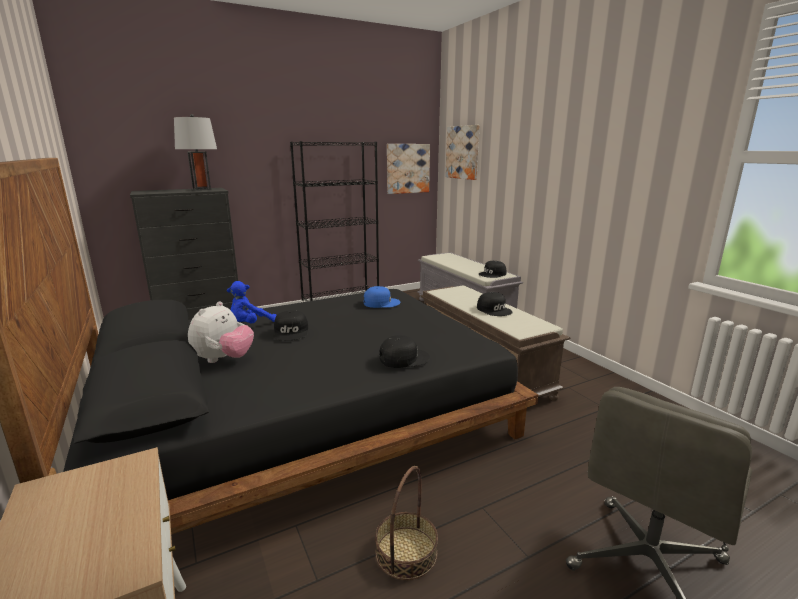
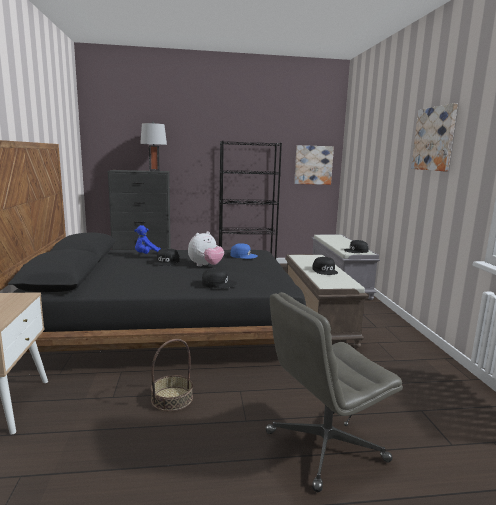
camera: 20 degrees right, 5 degrees down
plush toy [188,301,254,363] -> plush toy moved to [188,231,224,266]
picture [446,125,480,180] -> picture moved to [411,103,458,171]

